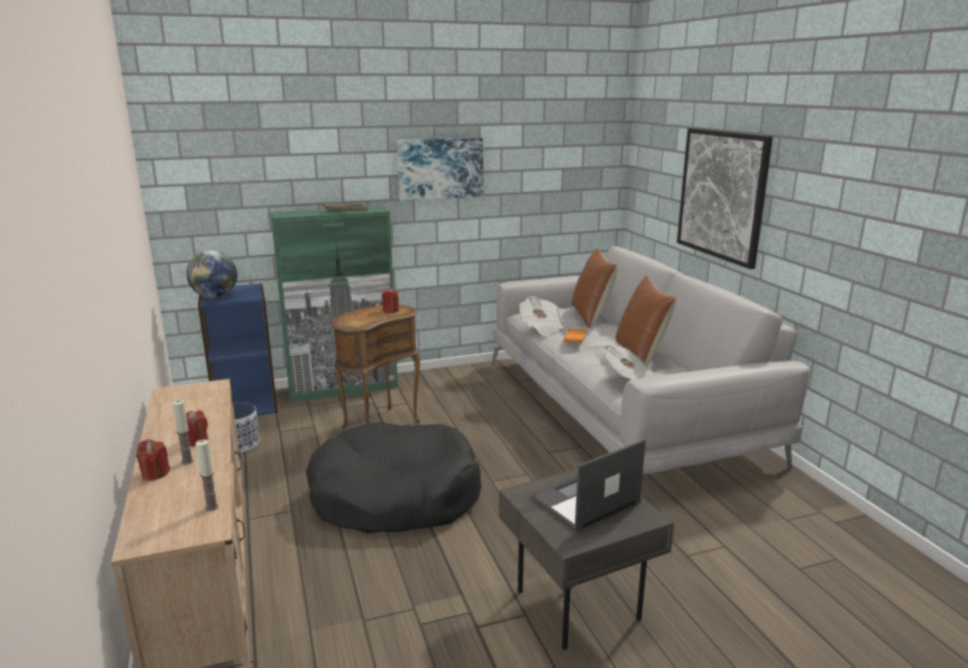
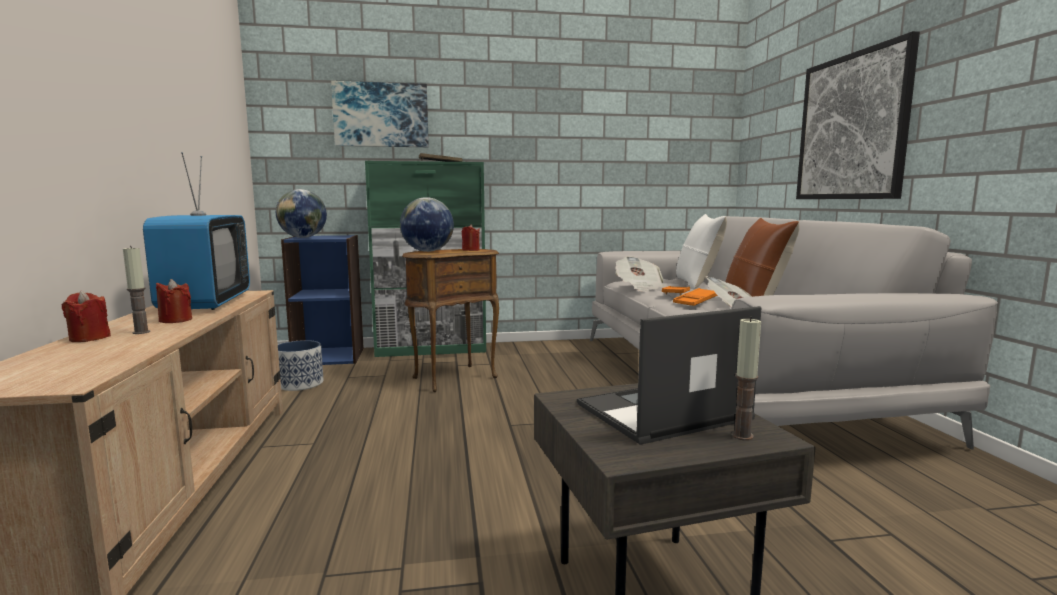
camera: 10 degrees right, 10 degrees down
candle [196,440,219,511] -> candle moved to [732,317,761,441]
black dog bed [306,422,482,534] -> none
picture [397,138,483,201] -> picture moved to [331,81,429,147]
brown pillow [572,248,618,328] -> white pillow [676,214,727,289]
none -> television [143,152,250,310]
none -> globe [400,197,454,252]
none -> orange tray [673,288,718,306]

